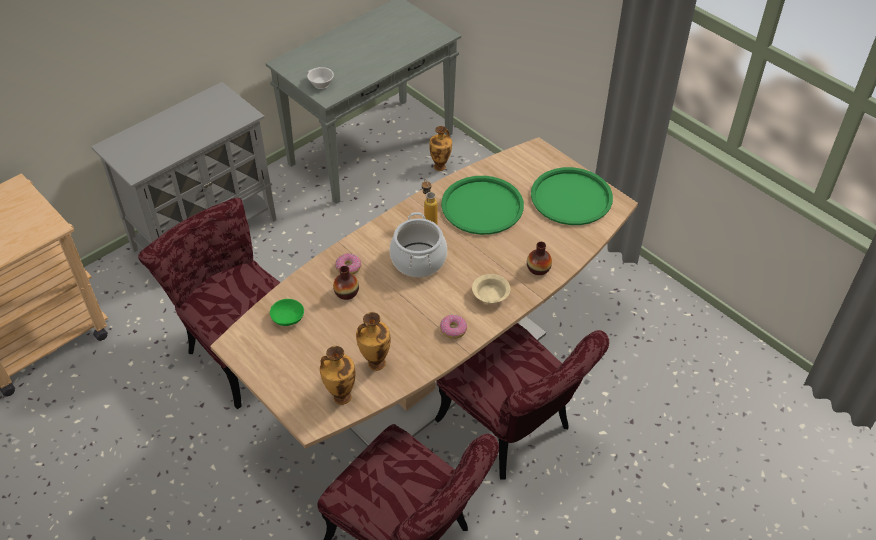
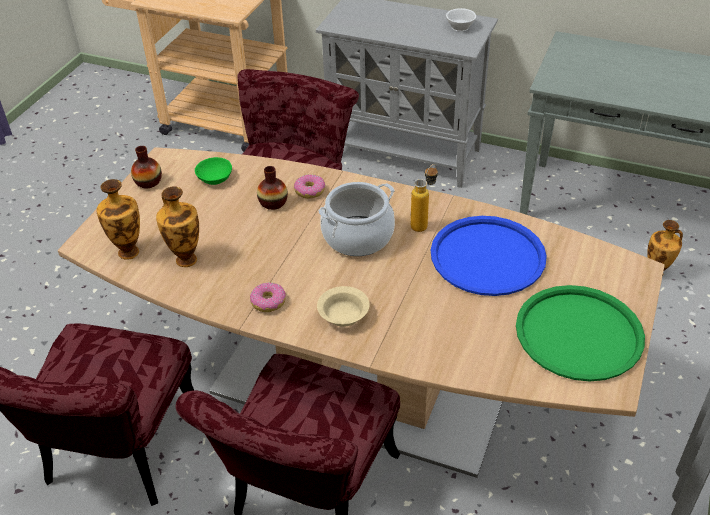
camera: 65 degrees right, 5 degrees down
white cup [307,67,334,89] -> white cup moved to [446,8,476,32]
green tray [441,176,524,235] -> blue tray [431,216,547,296]
vase [527,242,552,275] -> vase moved to [131,146,162,188]

